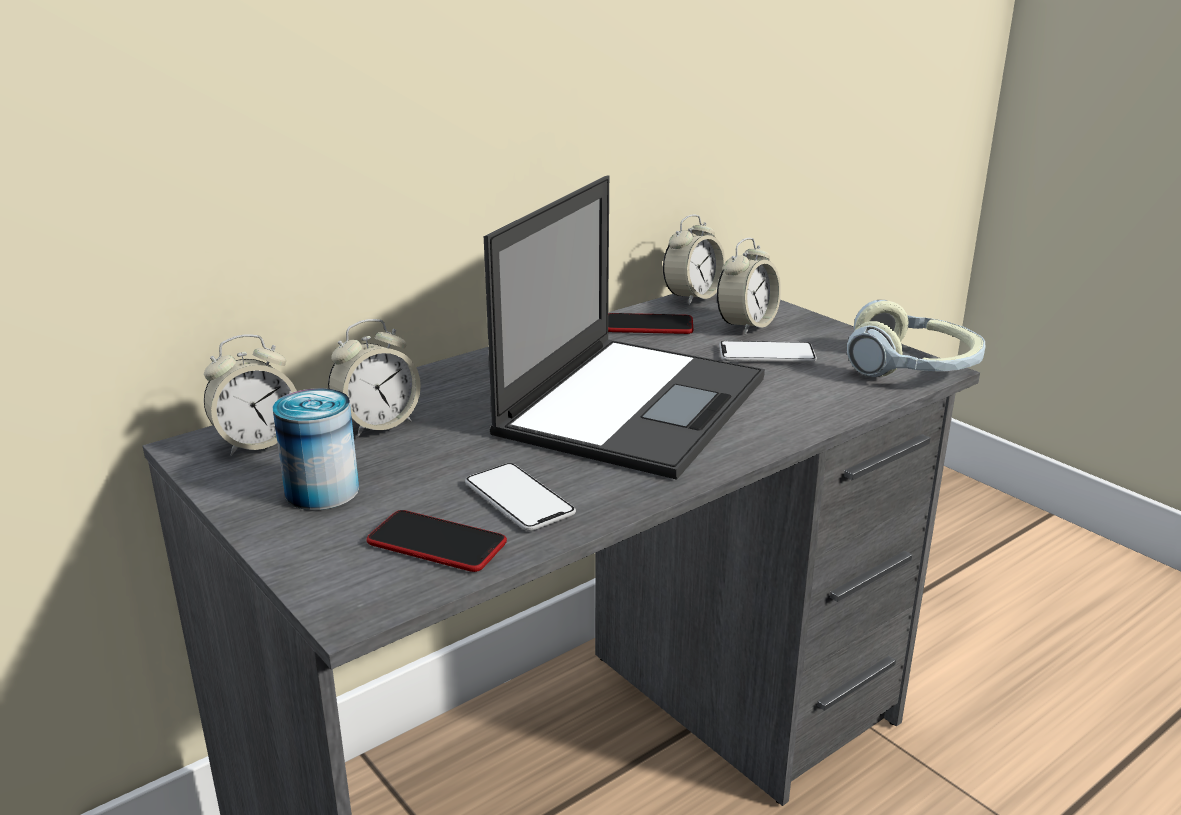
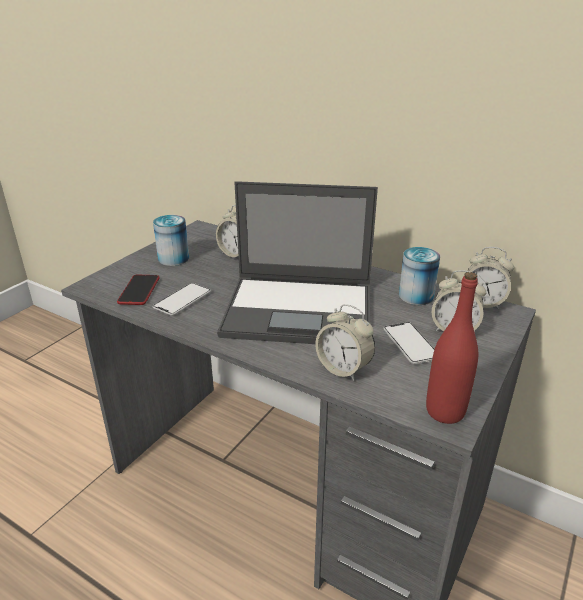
camera: 70 degrees right, 5 degrees up
alarm clock [204,335,297,456] -> alarm clock moved to [315,304,375,381]
phone [608,313,693,334] -> can [399,247,440,305]
headphones [847,300,986,377] -> red bottle [426,272,478,424]

